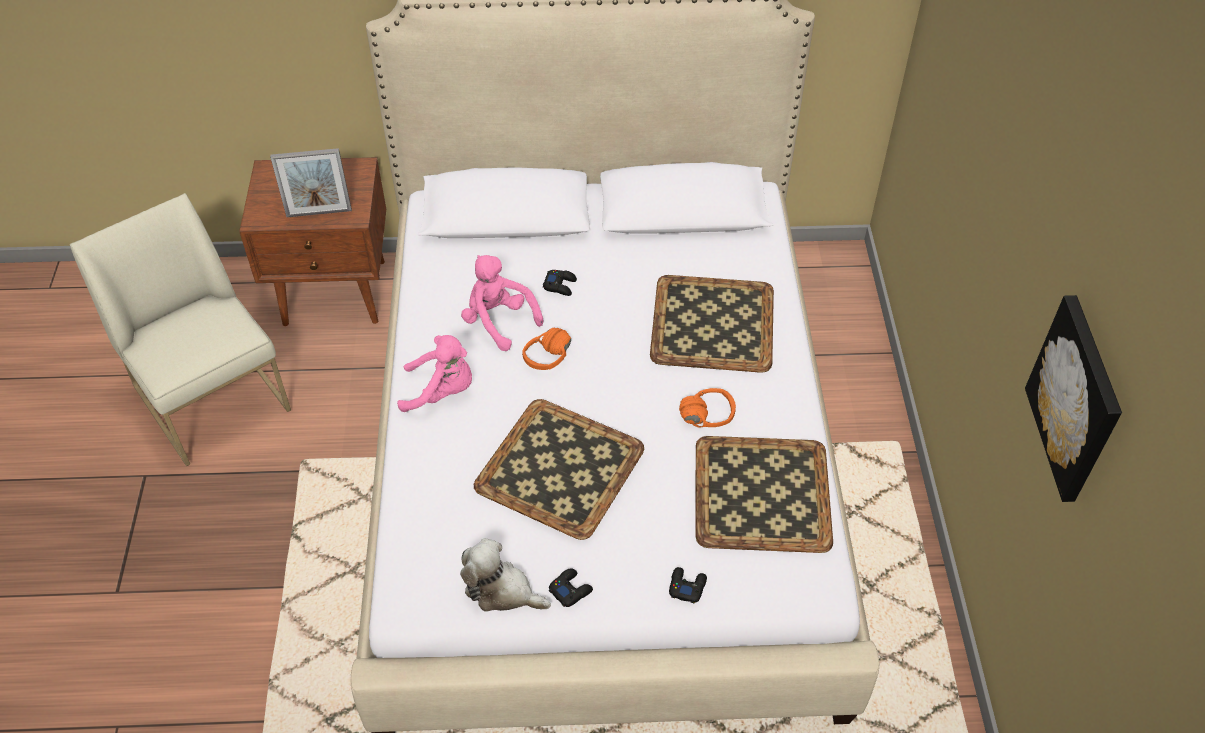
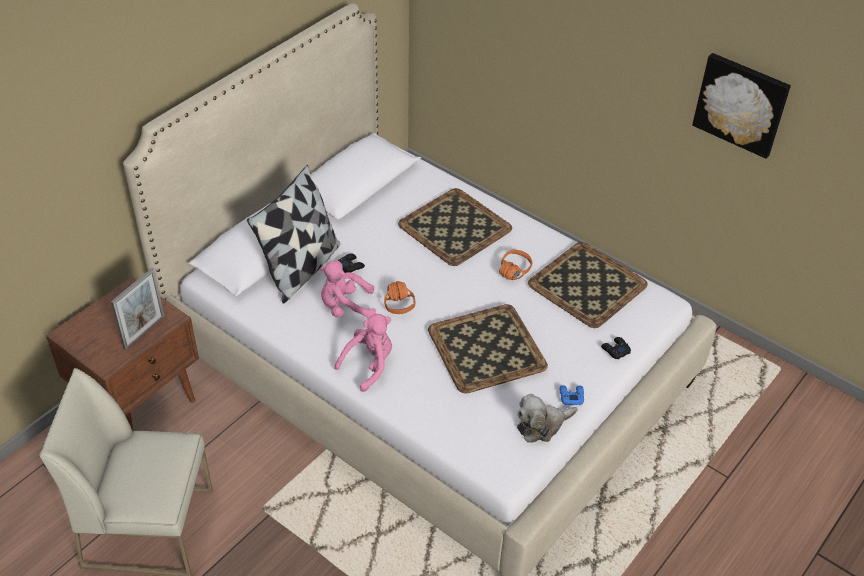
camera: 50 degrees left, 5 degrees down
black game controller [549,568,593,607] -> blue game controller [559,385,584,405]
none -> pillow [247,165,340,304]

